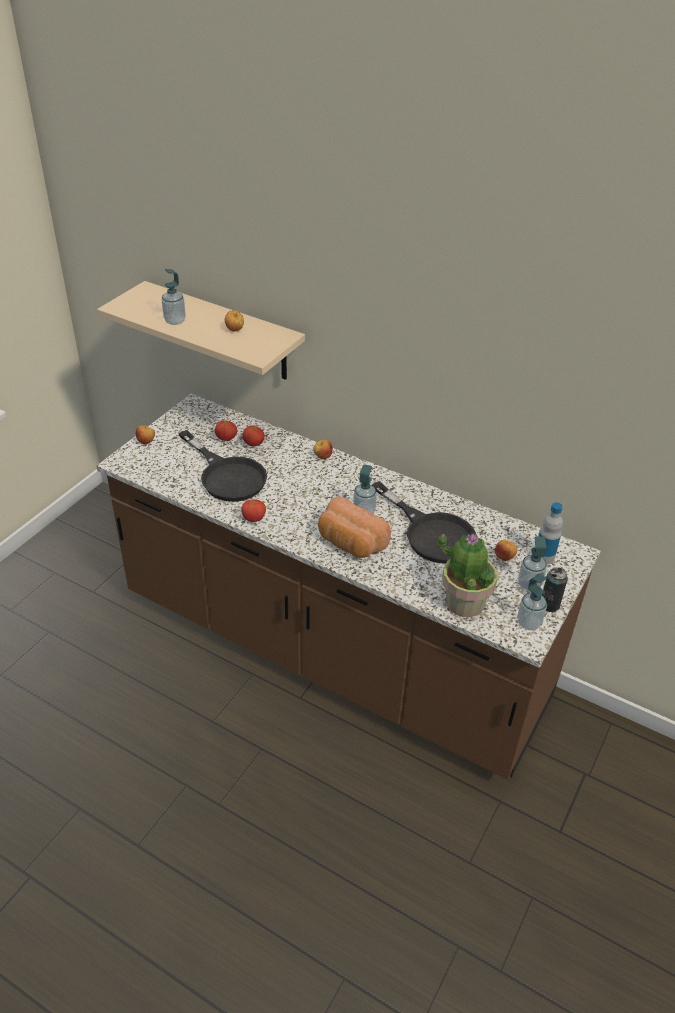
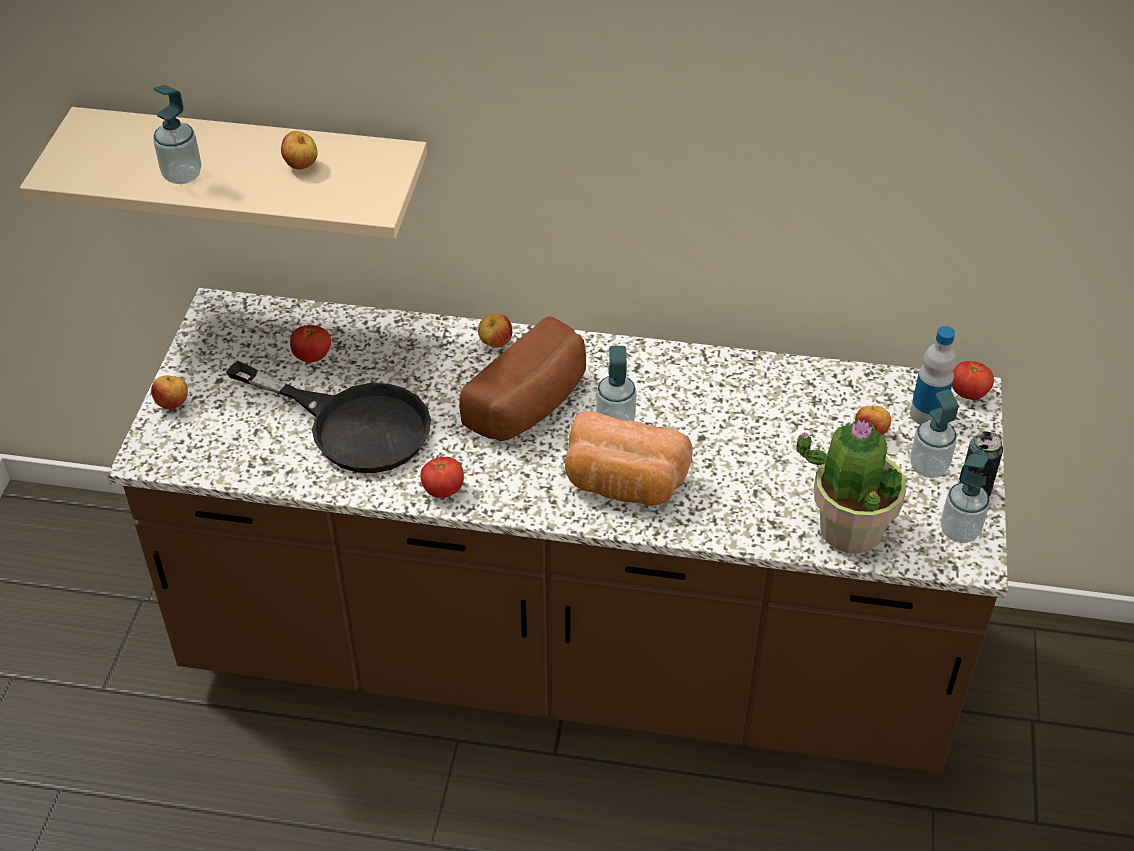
camera: 20 degrees left, 5 degrees up
tomato [242,426,265,446] -> tomato moved to [952,361,994,400]
black frying pan [372,481,477,564] -> none
none -> bread [459,316,586,442]

